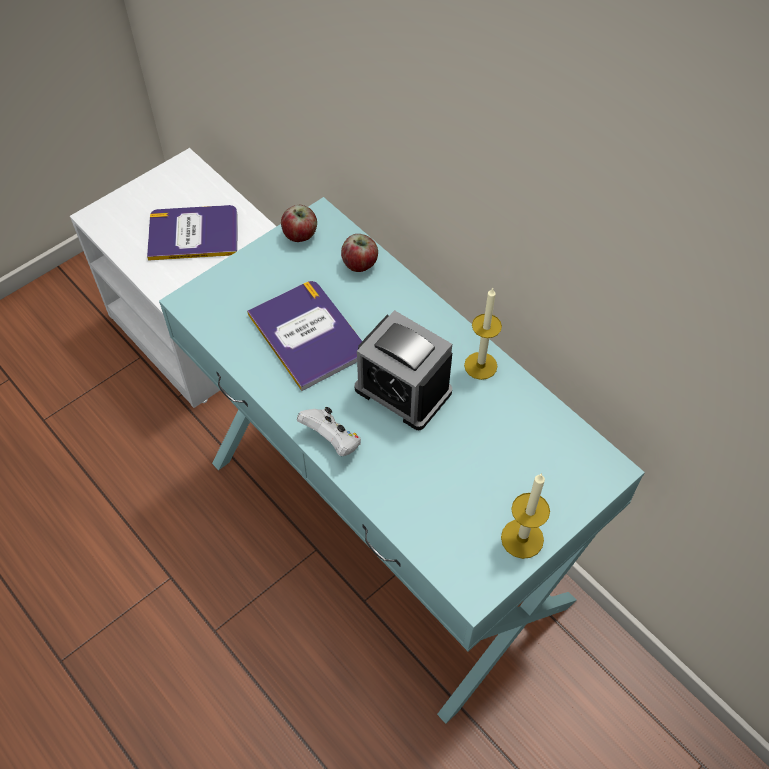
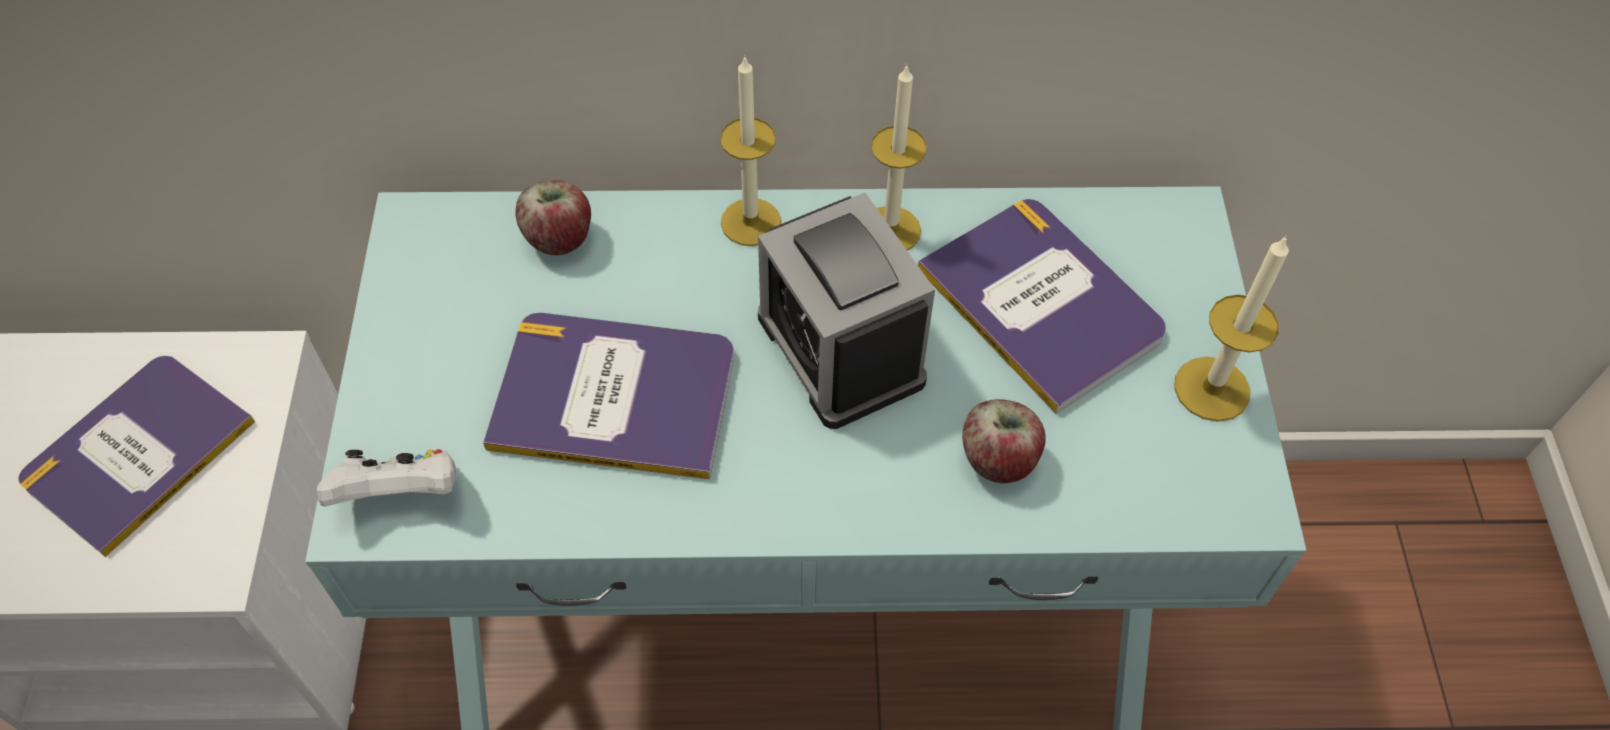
camera: 50 degrees left, 0 degrees up
apple [281,205,317,242] -> apple moved to [962,399,1046,483]
white game controller [297,407,361,456] -> white game controller moved to [317,449,456,507]
alarm clock [355,310,452,430] -> alarm clock turned 75 degrees clockwise [758,193,935,429]
none -> candle [720,55,781,246]
none -> book [918,199,1166,414]

